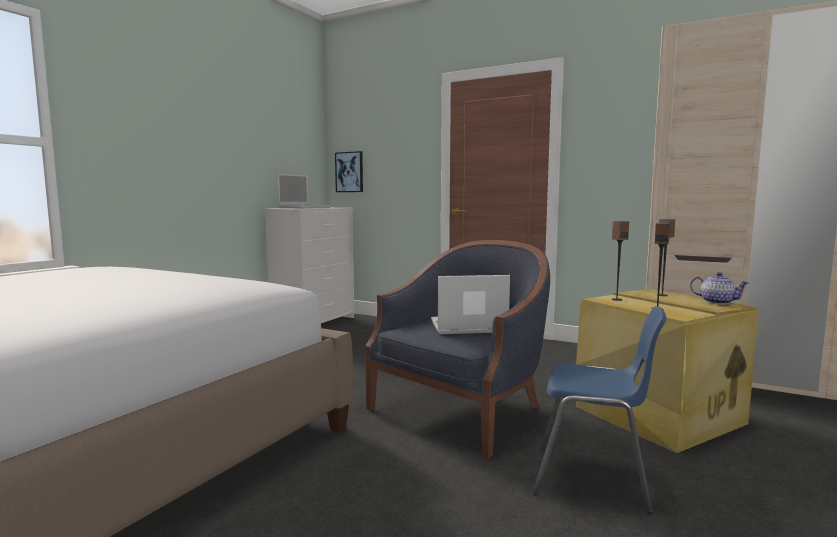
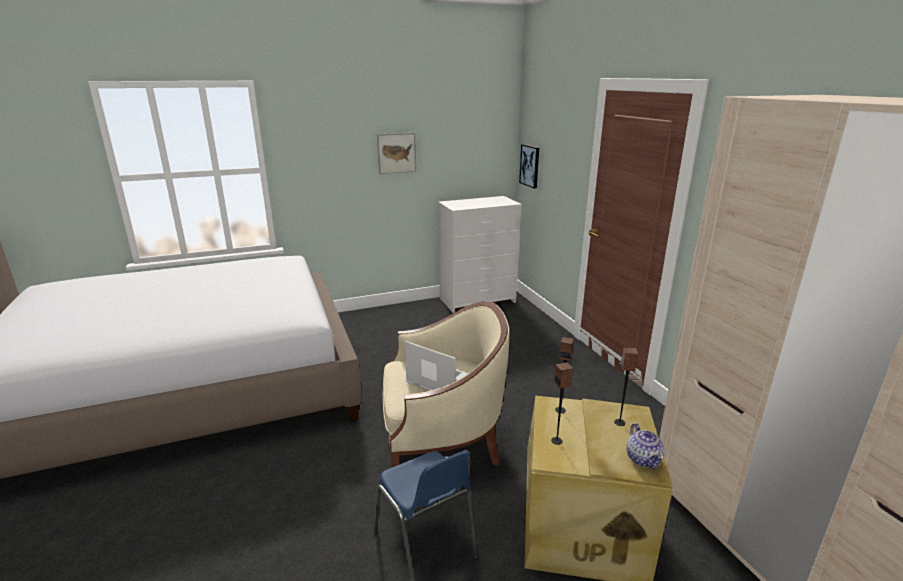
camera: 40 degrees right, 15 degrees up
laptop [278,174,330,209] -> none
blue armchair [365,240,550,458] -> beige armchair [383,301,509,468]
none -> picture [377,133,416,174]

